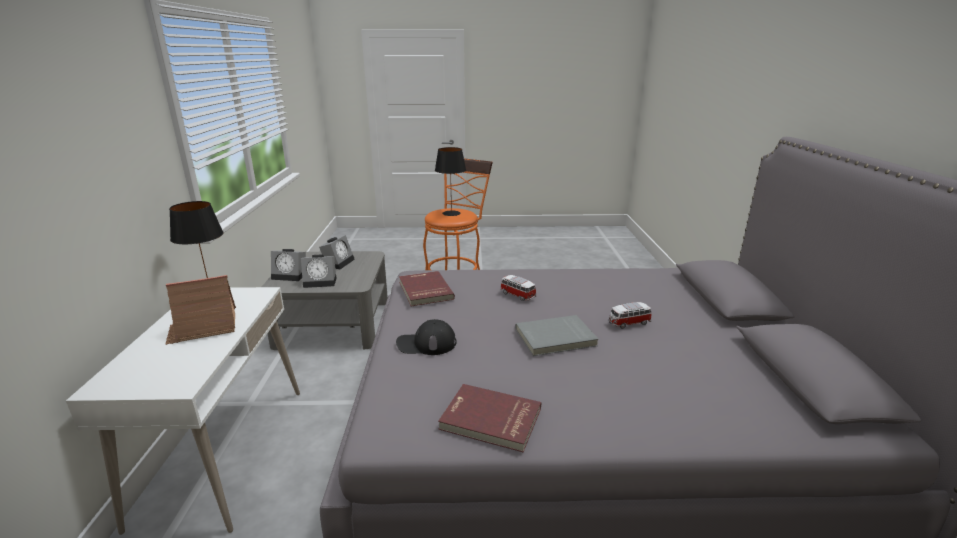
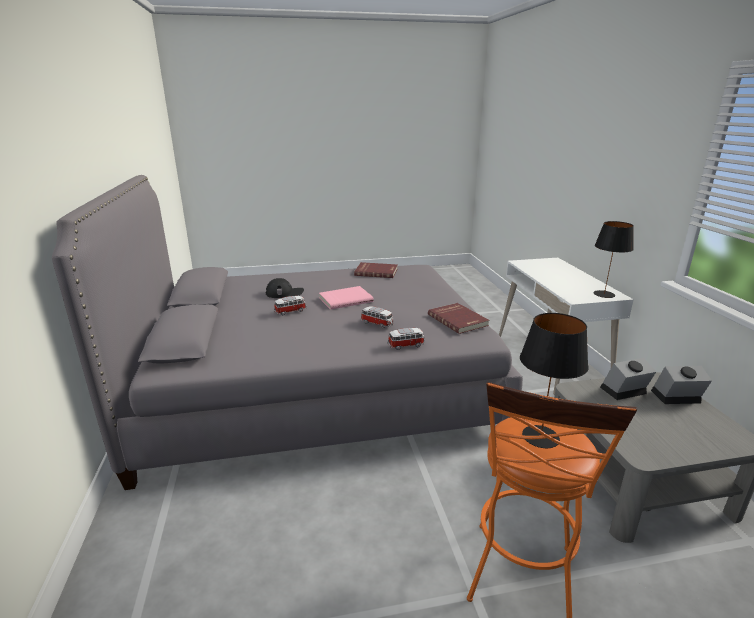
camera: 170 degrees right, 0 degrees up
toy house [165,275,236,345] -> none
alarm clock [319,235,355,269] -> none
black cap [396,319,456,355] -> black cap moved to [266,278,304,298]
grey book [515,315,598,356] -> pink book [319,286,374,310]
none -> toy car [388,328,425,350]

